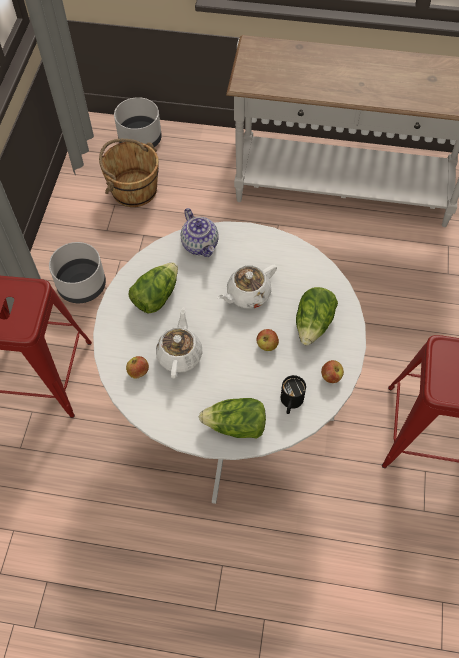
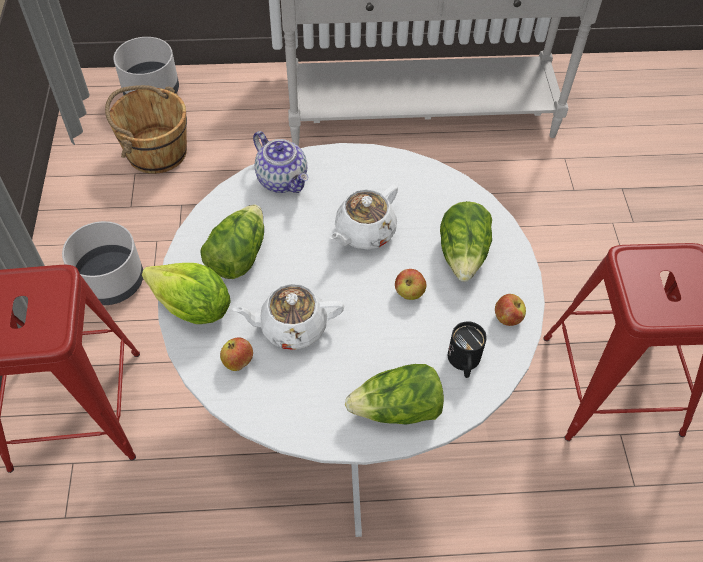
camera: 15 degrees left, 5 degrees down
white teapot [156,307,202,379] -> white teapot turned 90 degrees counterclockwise [232,284,344,350]
none -> lettuce [142,263,231,324]

